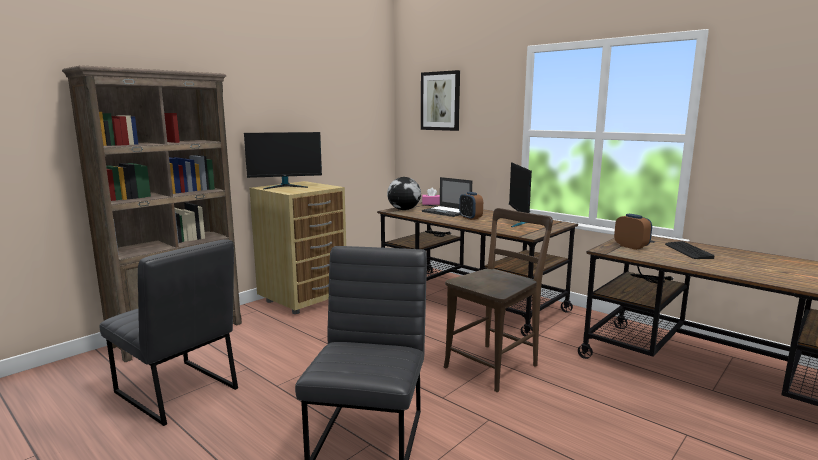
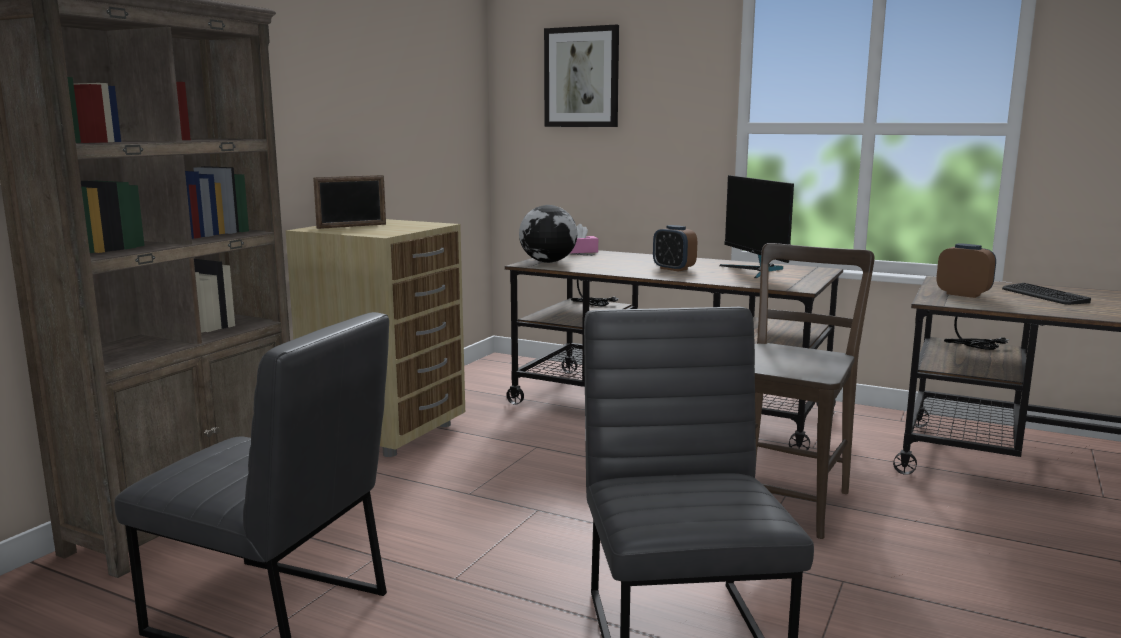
camera: 15 degrees left, 0 degrees up
monitor [244,132,322,189] -> picture frame [313,175,386,229]
laptop [422,177,472,217] -> none

